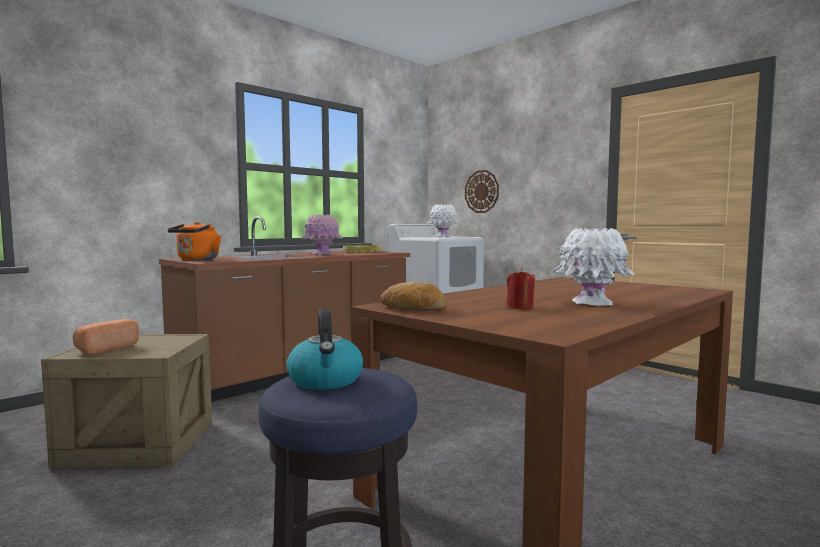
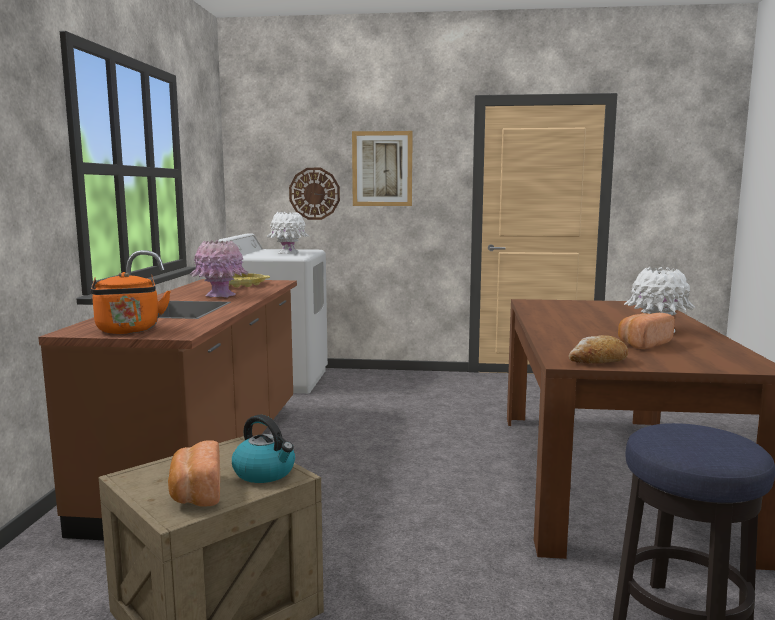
camera: 40 degrees left, 5 degrees up
kettle [286,309,363,390] -> kettle moved to [232,415,295,483]
red candle [507,268,535,309] -> bread [618,313,675,349]
none -> picture [352,131,413,206]

